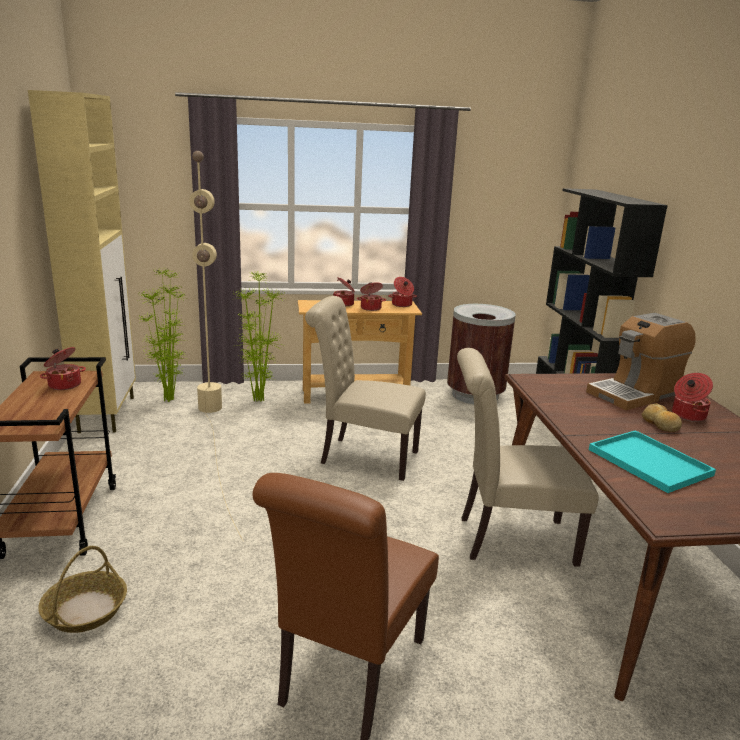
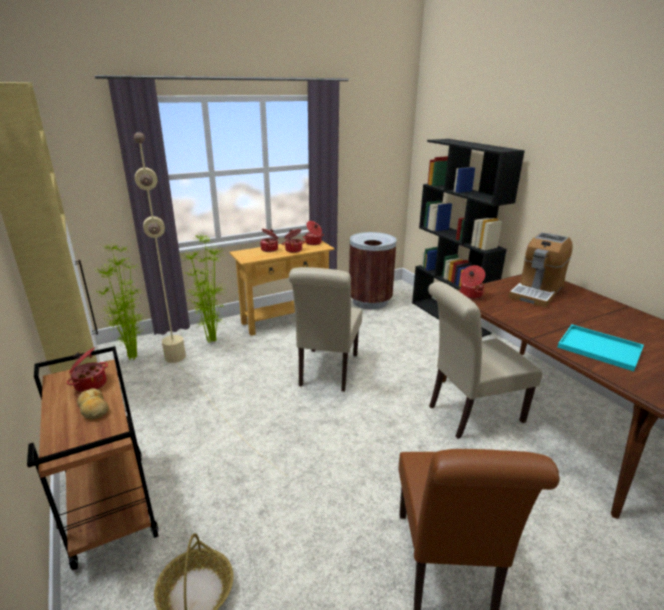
camera: 20 degrees left, 5 degrees up
beige chair [305,296,426,481] -> beige chair turned 75 degrees counterclockwise [289,267,362,392]
bread [642,403,682,432] -> bread moved to [77,388,109,419]
cooking pot [672,373,713,422] -> cooking pot moved to [460,265,485,299]

